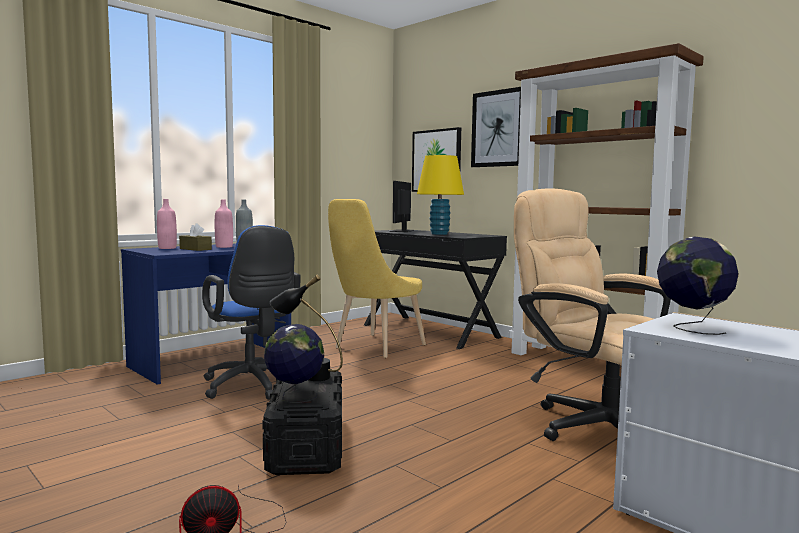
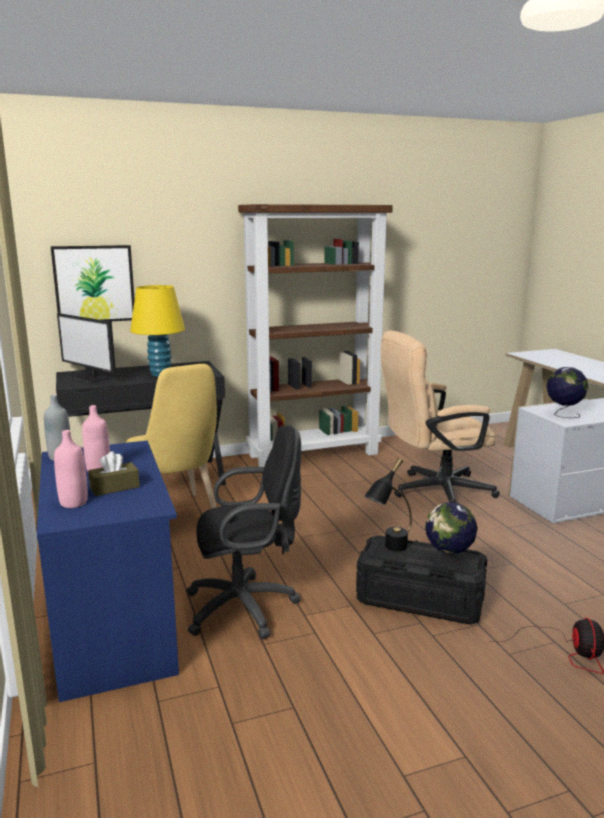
camera: 65 degrees left, 10 degrees up
blue office chair [202,225,301,400] -> black office chair [186,425,301,639]
picture [471,87,521,167] -> none

